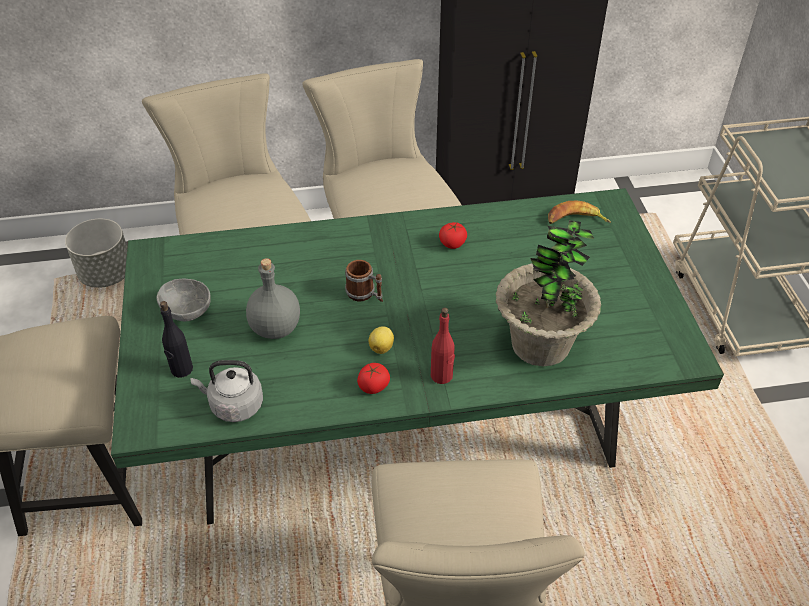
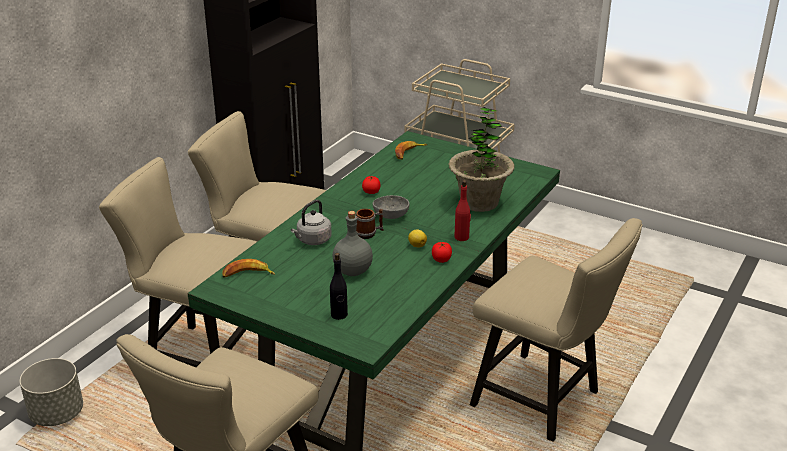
camera: 50 degrees left, 15 degrees down
grey bowl [157,279,211,321] -> grey bowl moved to [373,195,409,219]
grey kettle [191,360,263,422] -> grey kettle moved to [291,200,332,245]
none -> banana [222,259,275,278]

